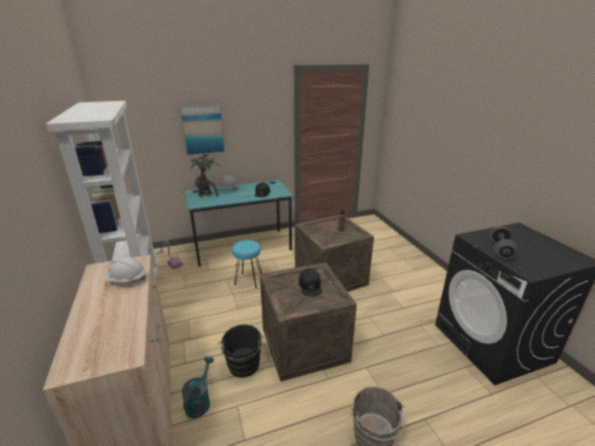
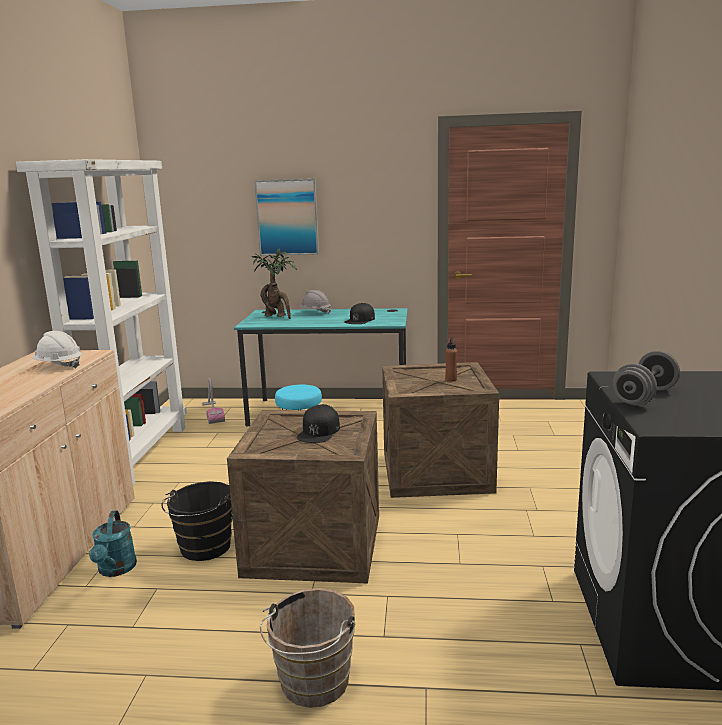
camera: 25 degrees right, 10 degrees down
turquoise watering can [182,356,214,418] -> turquoise watering can turned 135 degrees clockwise [89,510,137,577]

